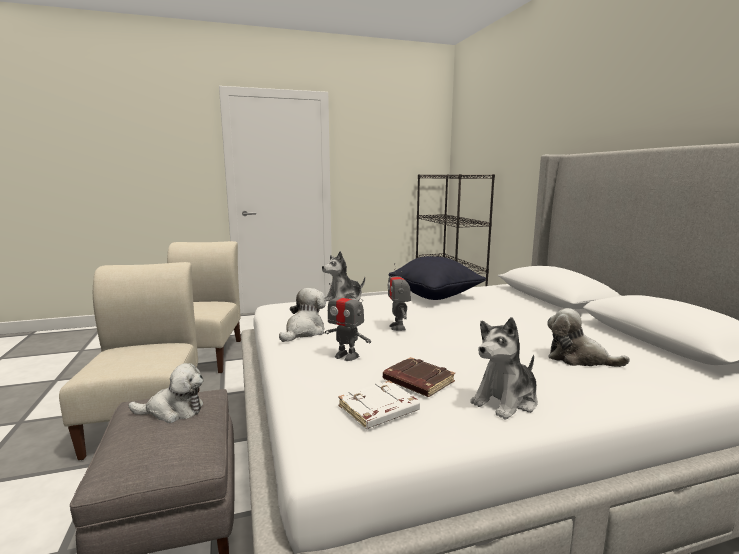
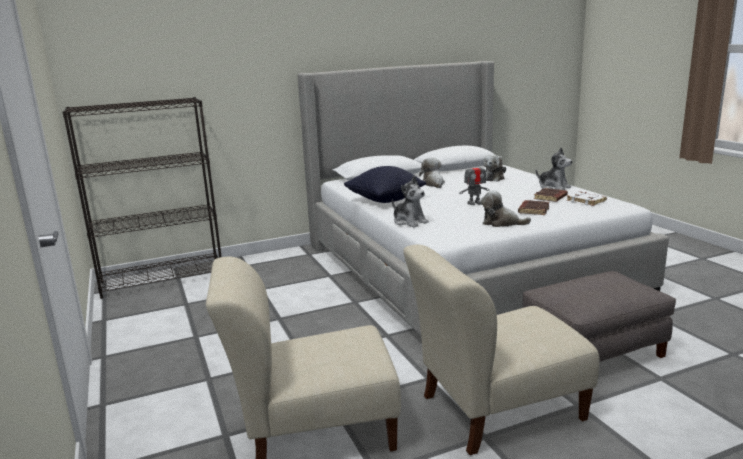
camera: 95 degrees left, 5 degrees up
plush toy [128,363,203,423] -> plush toy moved to [419,158,445,188]
toy robot [324,283,371,361] -> brown book [518,200,549,215]

